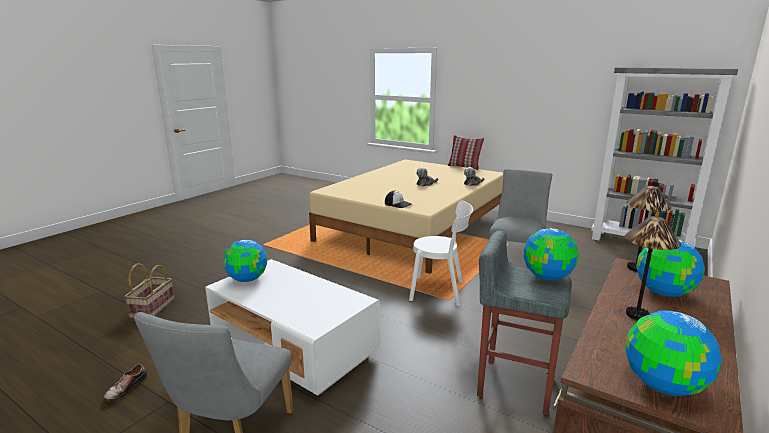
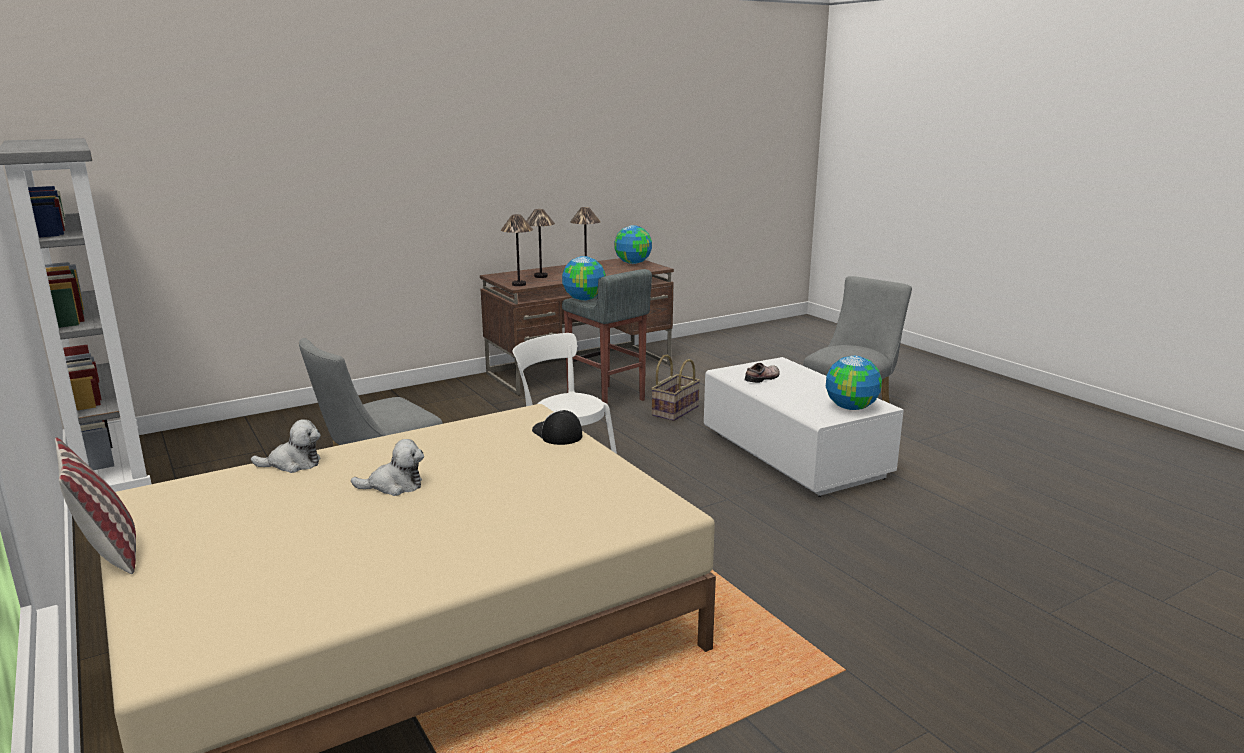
camera: 155 degrees left, 0 degrees up
shoe [104,364,147,402] -> shoe moved to [745,363,780,383]
basket [124,263,175,319] -> basket moved to [651,354,700,421]
globe [636,239,705,297] -> table lamp [526,209,555,278]

